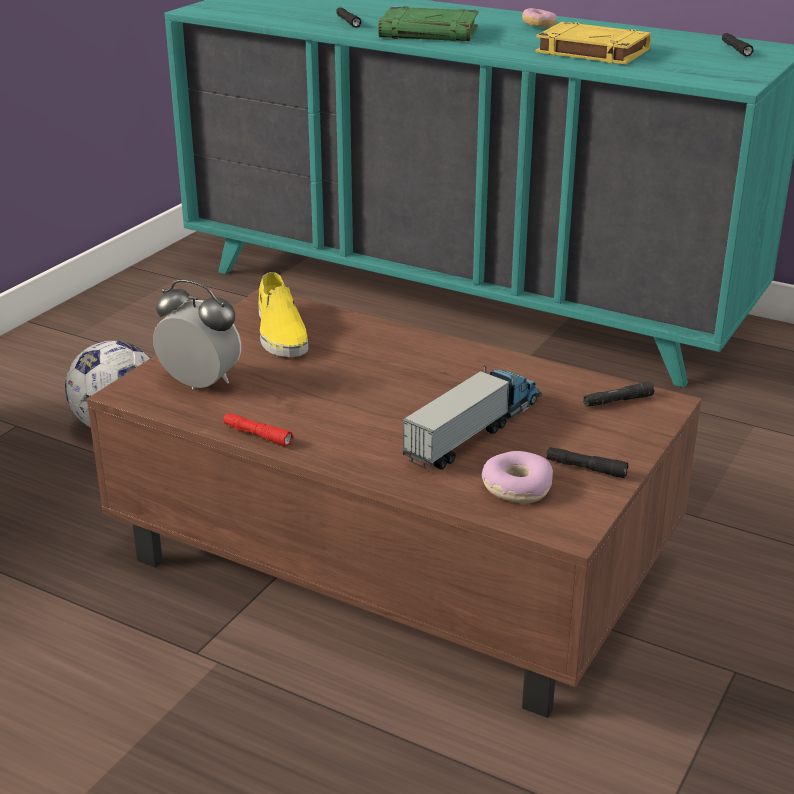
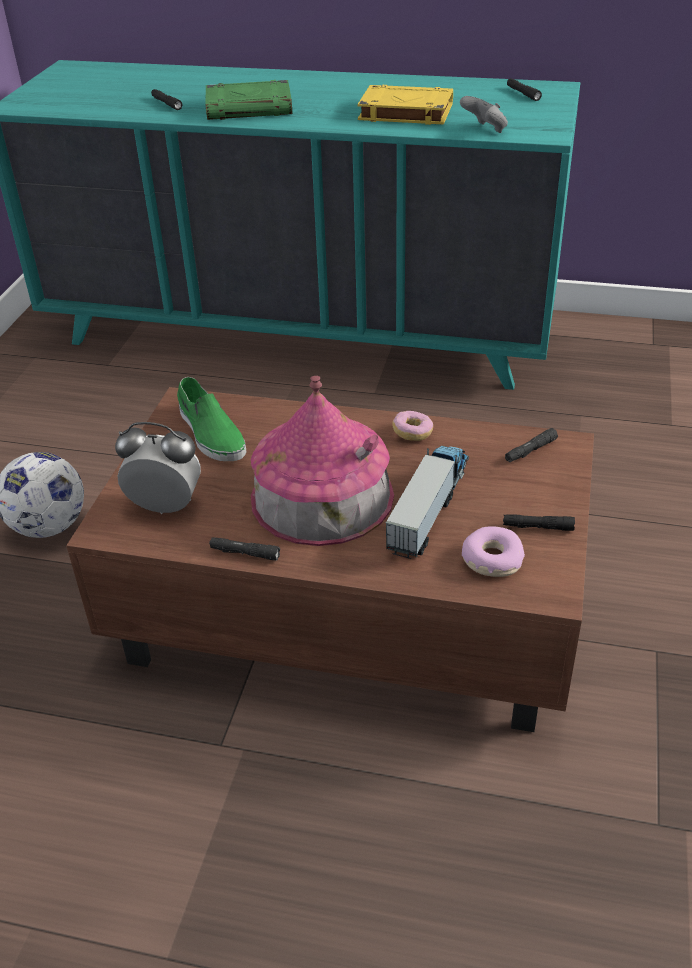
camera: 15 degrees left, 10 degrees up
red flashlight [223,413,293,447] -> black flashlight [209,537,280,561]
yellow shoe [258,272,308,357] -> green shoe [177,377,247,461]
donut [522,8,557,28] -> donut moved to [392,411,433,441]
none -> toy house [251,376,394,546]
none -> grey game controller [460,96,508,133]

